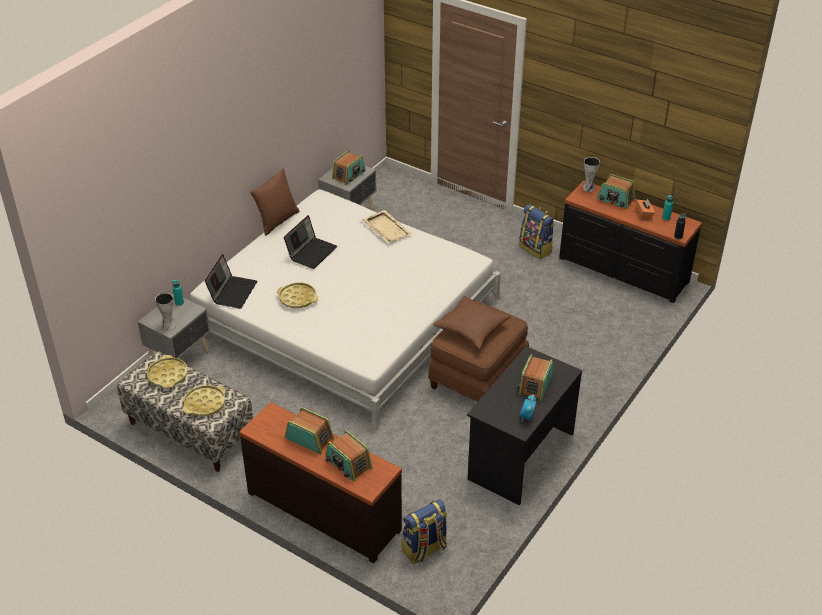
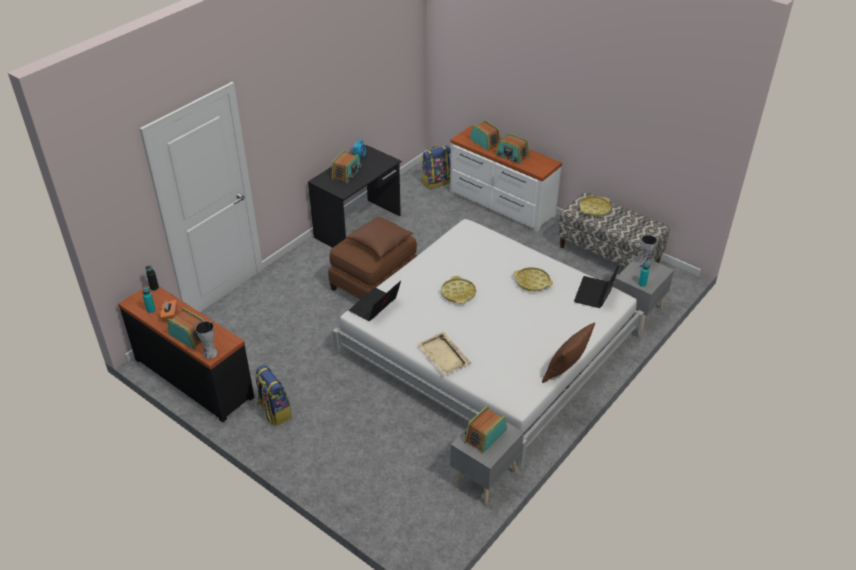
camera: 175 degrees left, 0 degrees up
yellow tray [147,355,188,388] -> yellow tray moved to [441,276,476,304]
brown dresser [239,402,402,563] -> white dresser [450,126,562,232]
laptop [284,215,337,269] -> laptop moved to [349,281,401,321]

